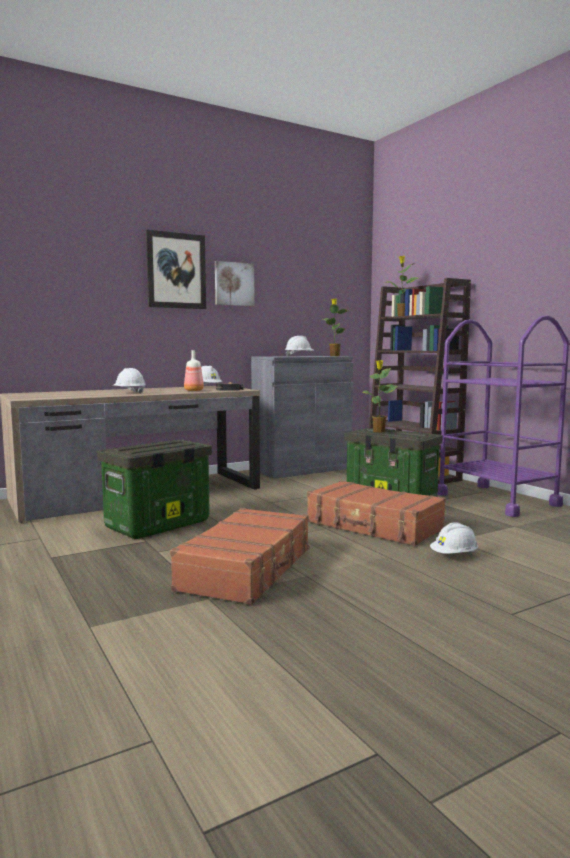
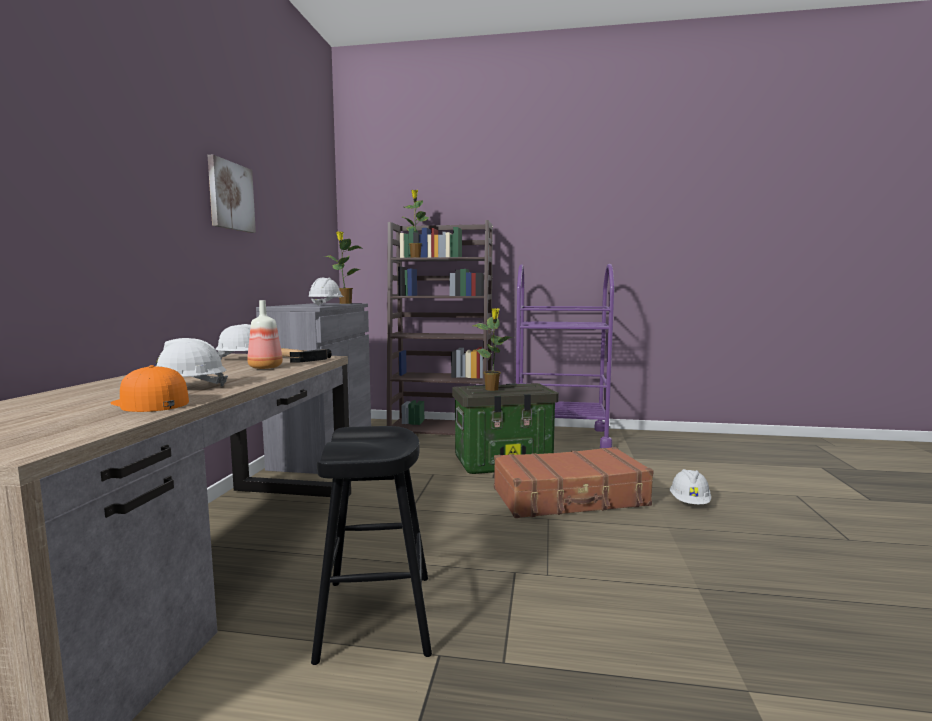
camera: 50 degrees left, 0 degrees up
storage box [97,440,212,539] -> black stool [311,426,432,665]
picture [146,230,206,309] -> none
brown suitcase [170,508,310,605] -> none
none -> orange cap [110,365,189,412]

